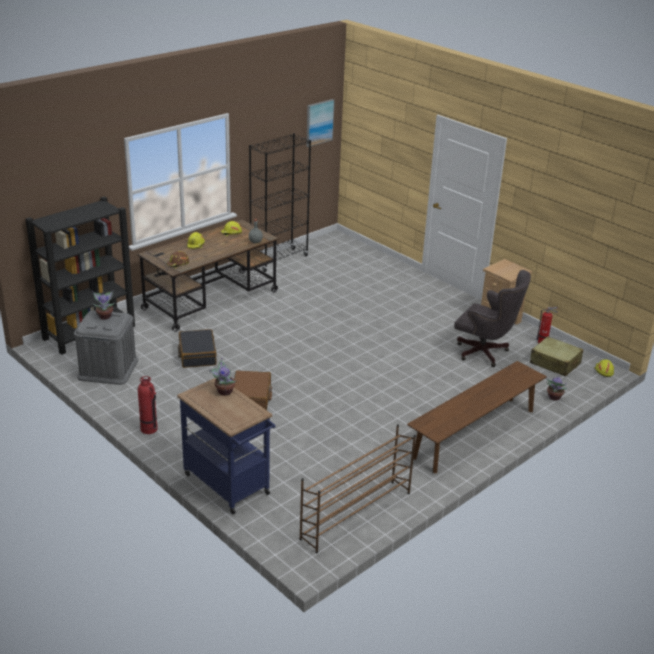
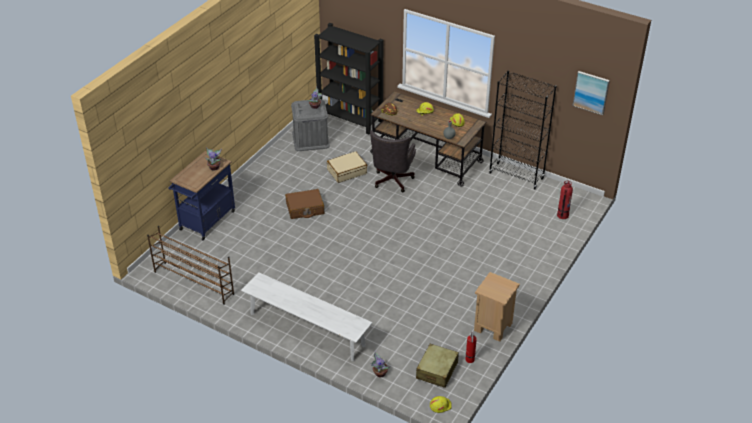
camera: 75 degrees right, 10 degrees up
fire extinguisher [138,376,158,434] -> fire extinguisher moved to [557,181,573,219]
black suitcase [178,329,217,368] -> beige suitcase [327,151,367,183]
brown bench [407,361,547,473] -> white bench [241,272,372,361]
grey office chair [454,270,531,367] -> grey office chair moved to [370,131,416,193]

